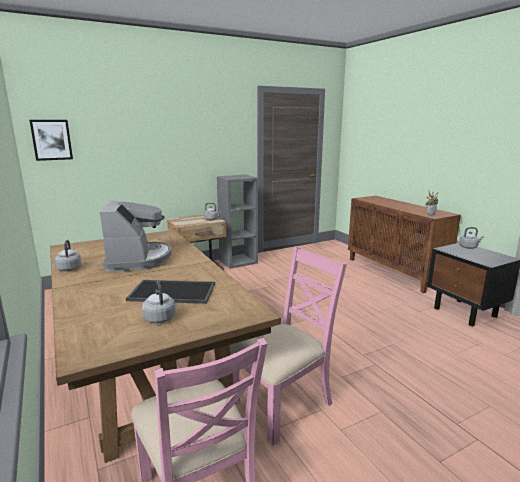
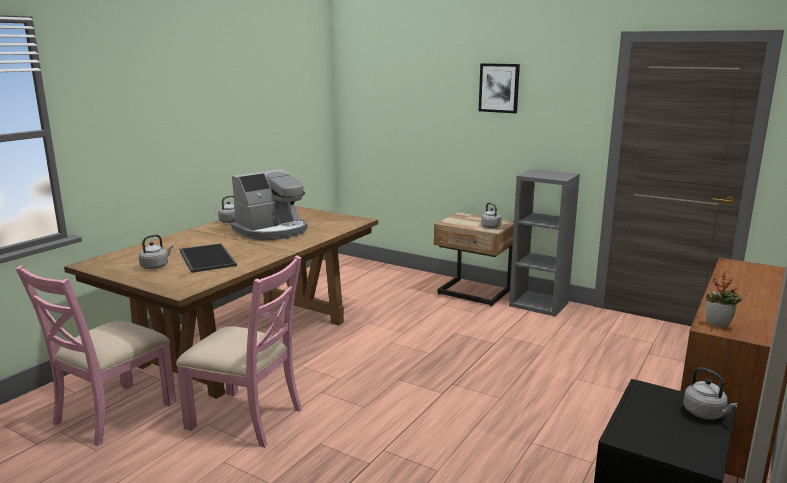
camera: 60 degrees right, 0 degrees up
picture [29,120,73,161] -> picture moved to [479,63,520,113]

